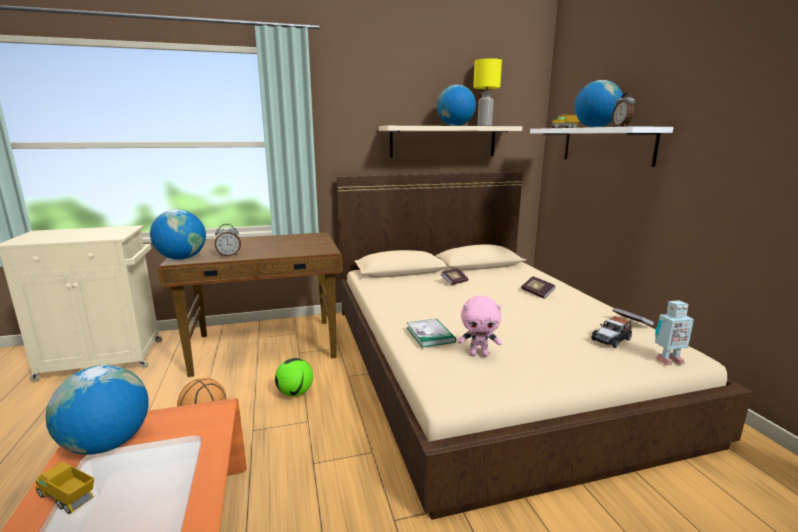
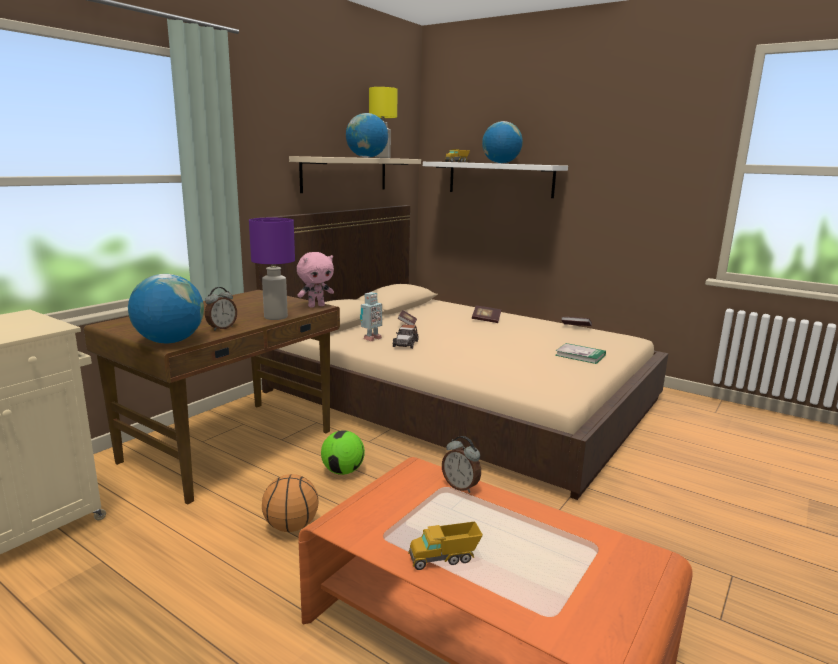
camera: 40 degrees left, 0 degrees up
globe [46,365,149,455] -> none
book [406,319,456,348] -> book moved to [555,343,606,364]
pink plush toy [458,296,502,357] -> pink plush toy moved to [297,252,334,308]
toy car [591,316,632,348] -> toy car moved to [393,324,418,349]
alarm clock [612,92,635,127] -> alarm clock moved to [442,436,481,493]
toy robot [655,300,694,365] -> toy robot moved to [360,292,382,341]
none -> purple table lamp [249,218,295,320]

